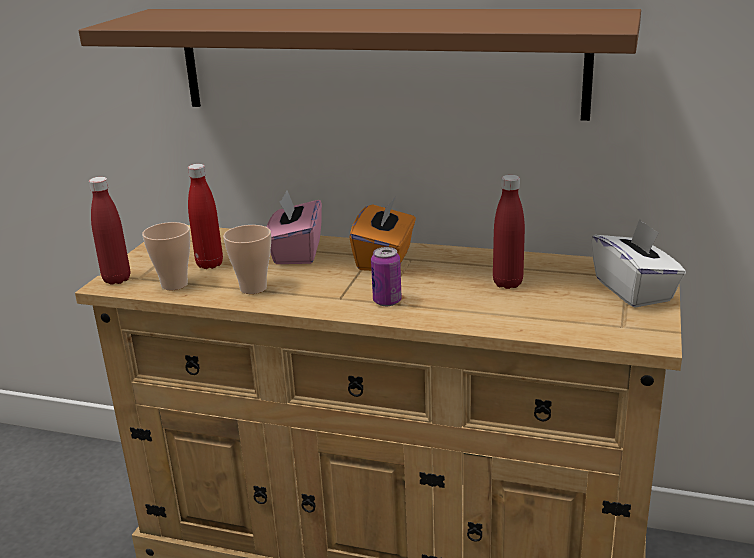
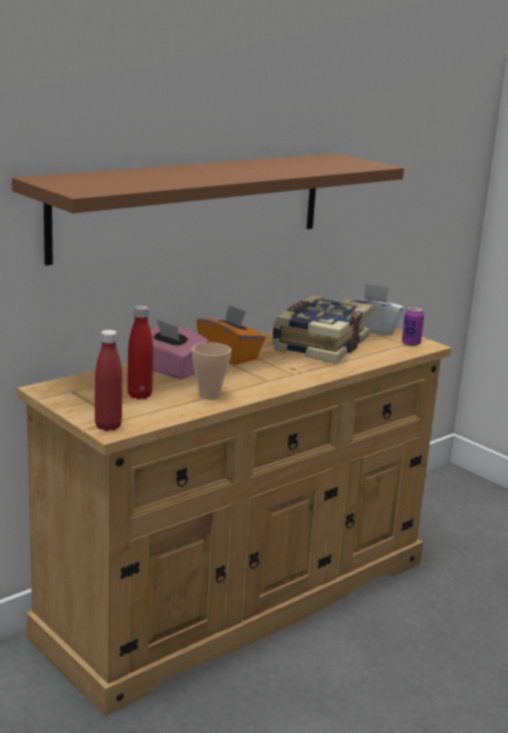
camera: 60 degrees left, 5 degrees down
cup [142,222,190,290] -> none
can [371,247,402,306] -> can moved to [402,307,424,346]
red bottle [493,175,525,289] -> book [271,295,373,364]

